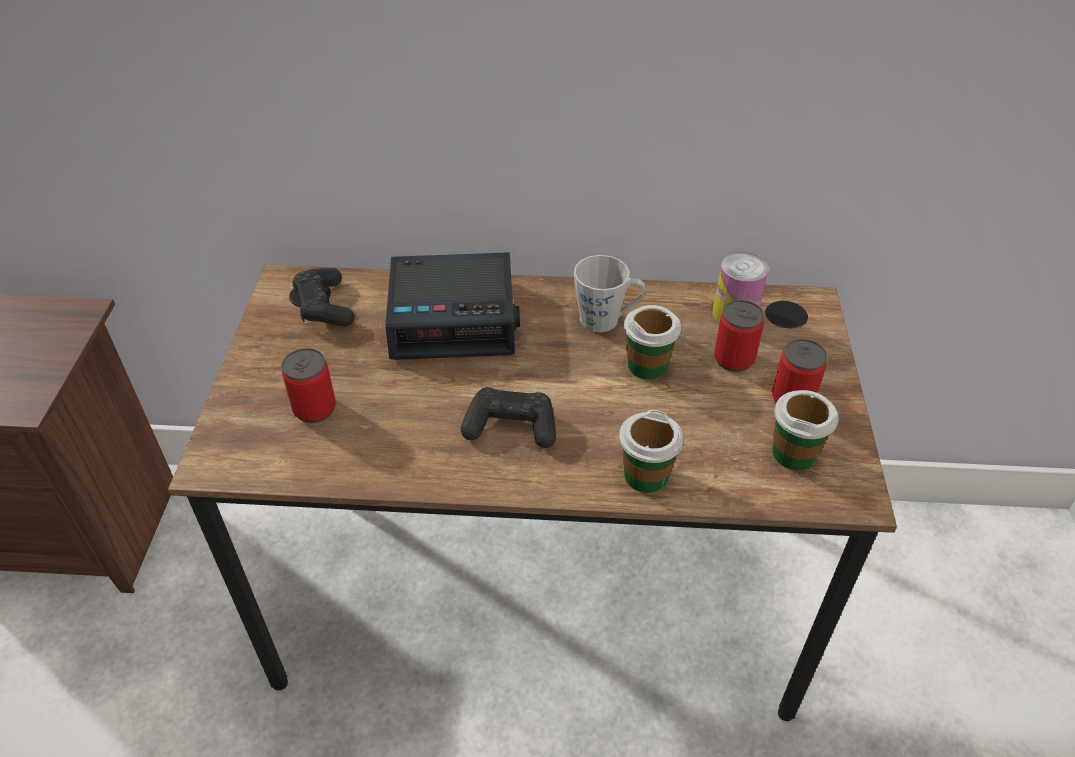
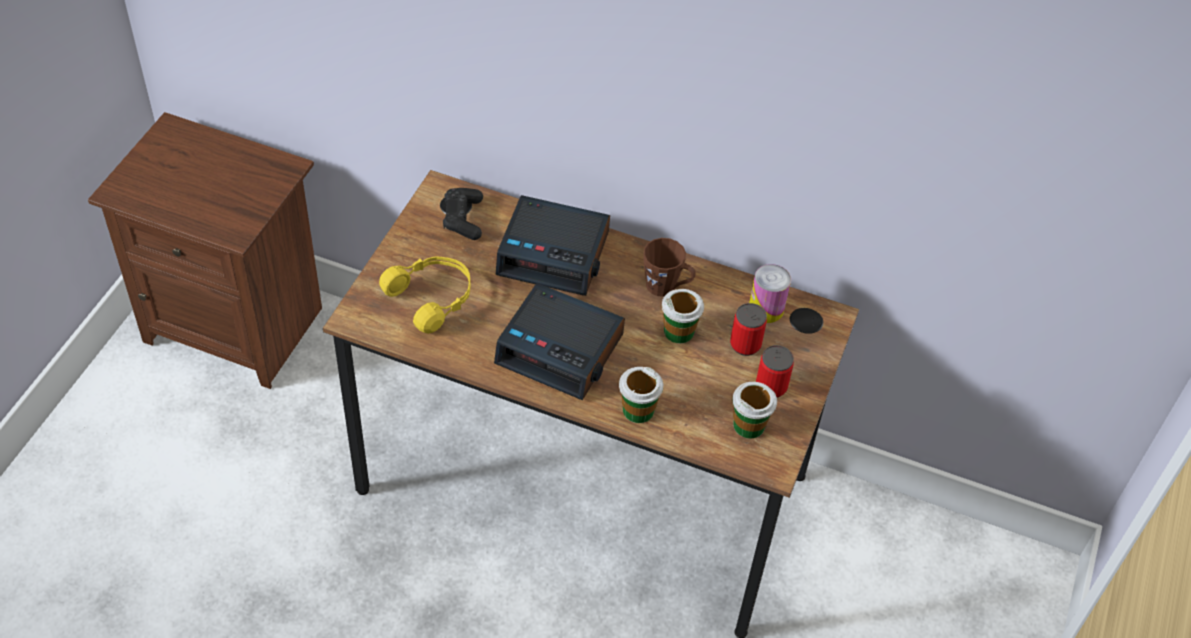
camera: 15 degrees right, 5 degrees up
can [281,348,336,423] -> yellow headphones [379,256,471,334]
black game controller [461,387,556,448] -> alarm clock [494,283,625,401]
grey mug [574,255,646,332] -> brown mug [643,238,696,297]

